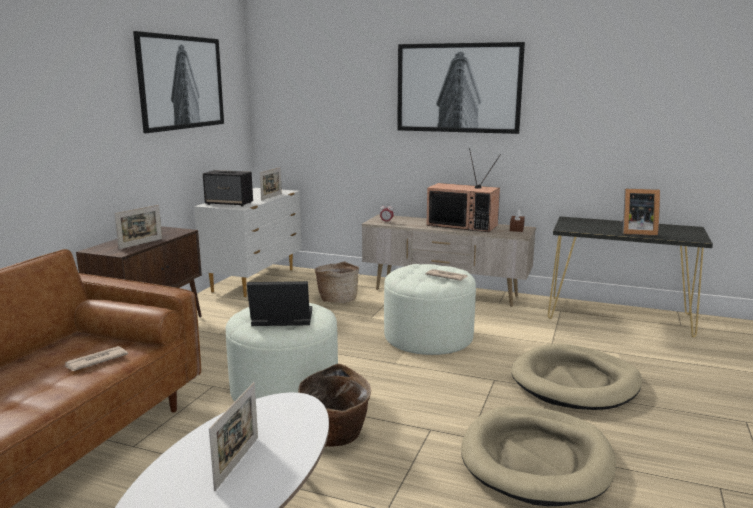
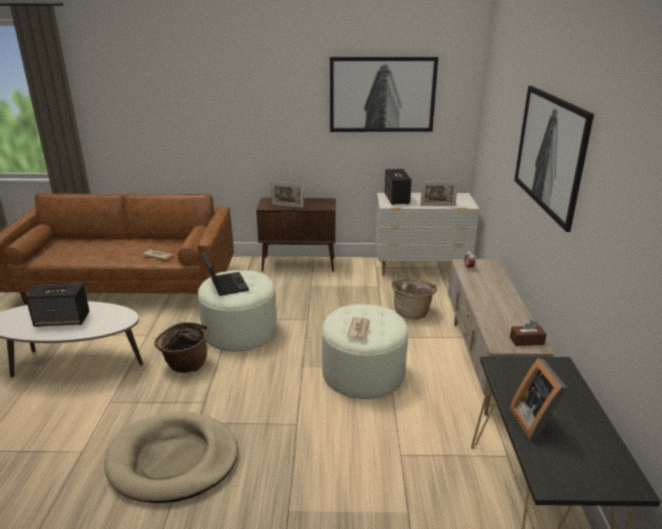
camera: 70 degrees right, 10 degrees up
picture frame [209,382,258,491] -> speaker [26,283,90,327]
television [427,148,501,232] -> none
beige dog bed [511,344,642,410] -> none

